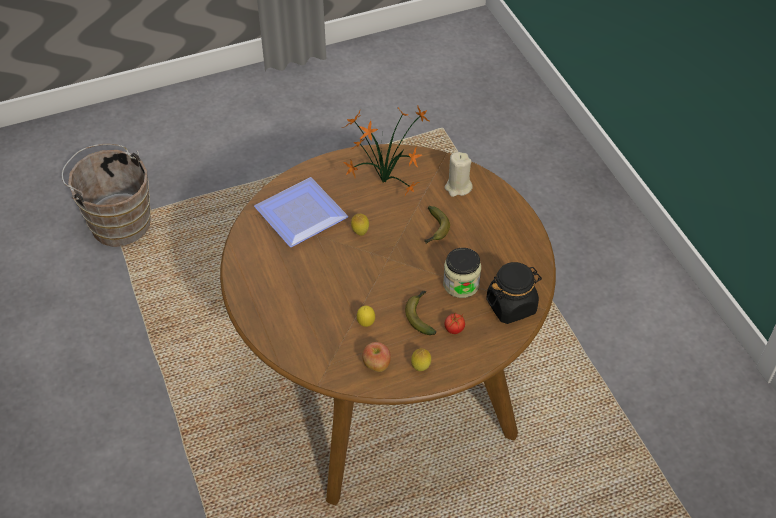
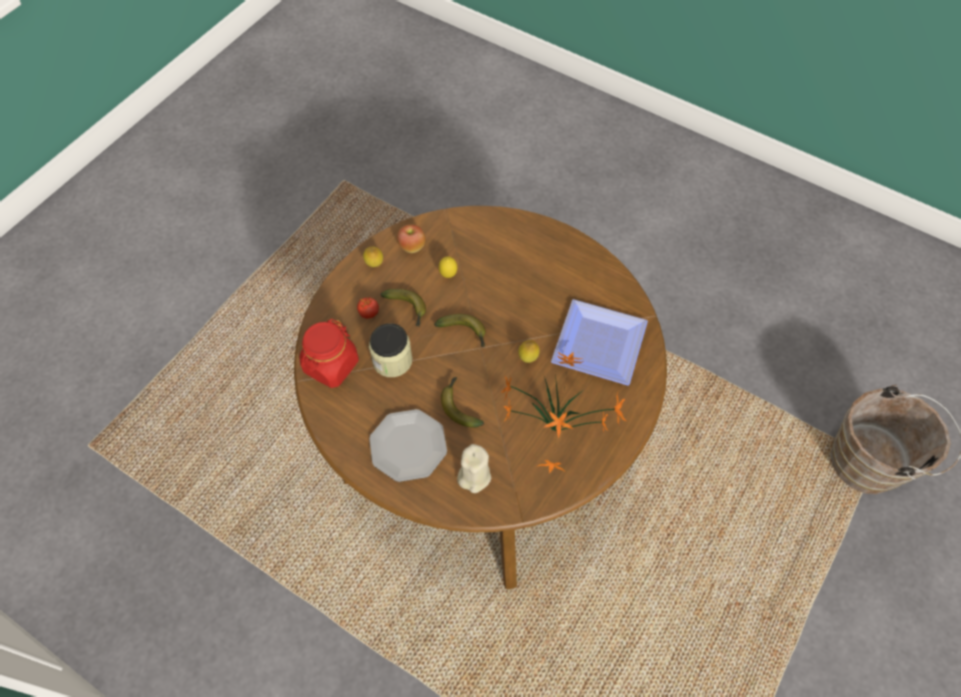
camera: 145 degrees right, 10 degrees up
black jar [486,262,542,324] -> red jar [300,319,359,388]
none -> plate [369,409,447,482]
none -> banana [434,314,486,347]

